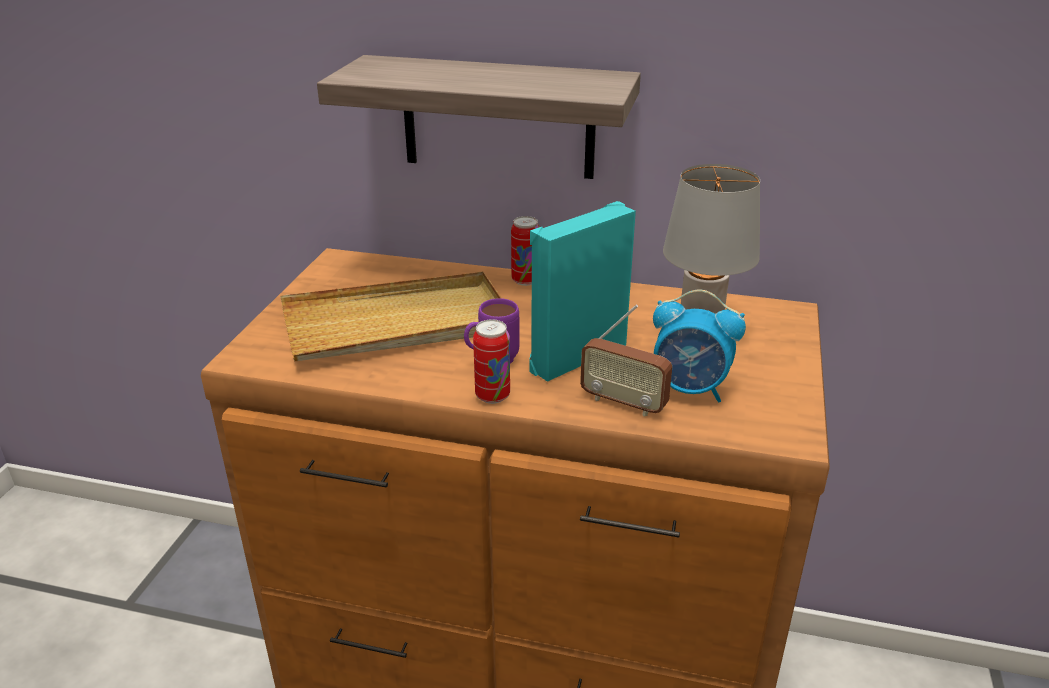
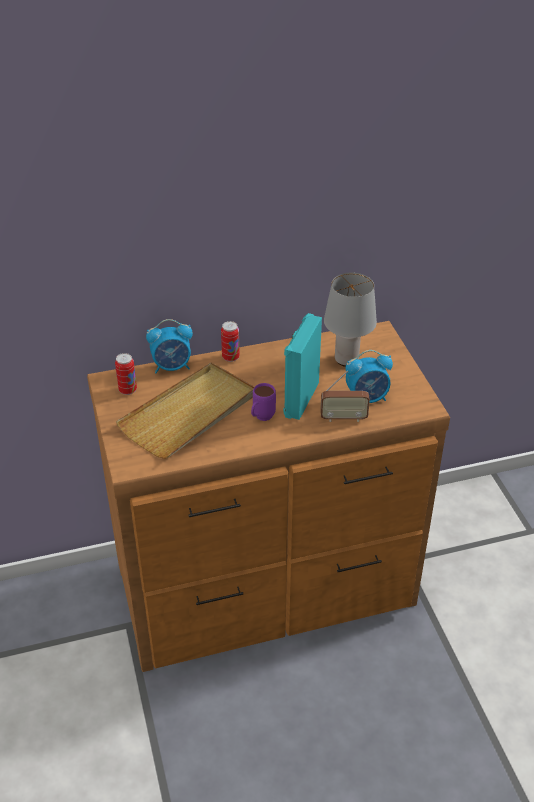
camera: 30 degrees left, 10 degrees up
shelf [317,55,641,179] -> none
can [473,319,510,404] -> can moved to [115,353,137,395]
none -> alarm clock [146,319,193,374]

